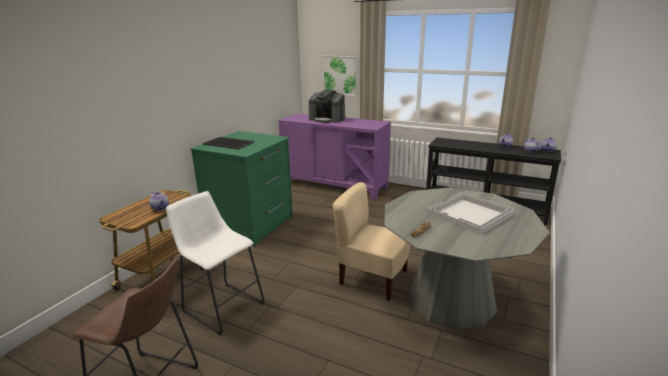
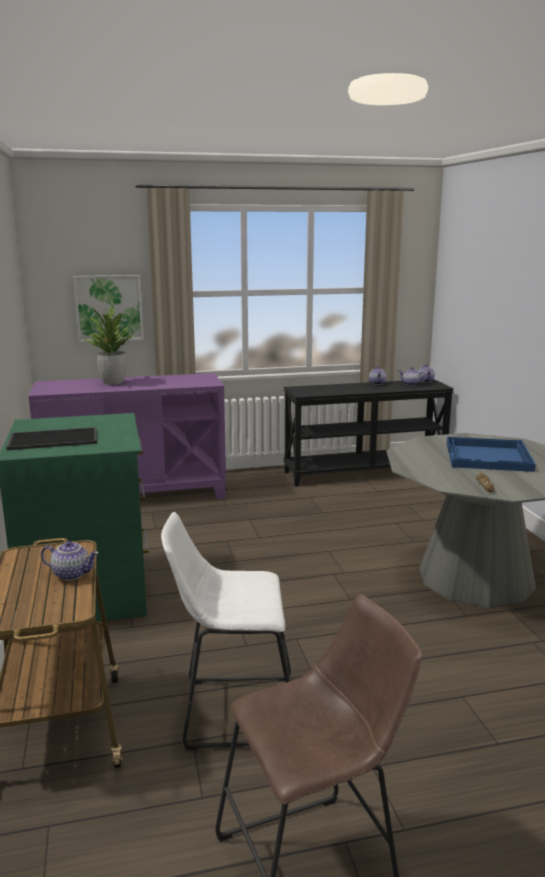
camera: 40 degrees left, 5 degrees down
coffee machine [308,90,345,123] -> potted plant [82,304,135,385]
beige chair [332,182,410,301] -> none
white tray [428,192,514,234] -> blue tray [447,437,536,472]

